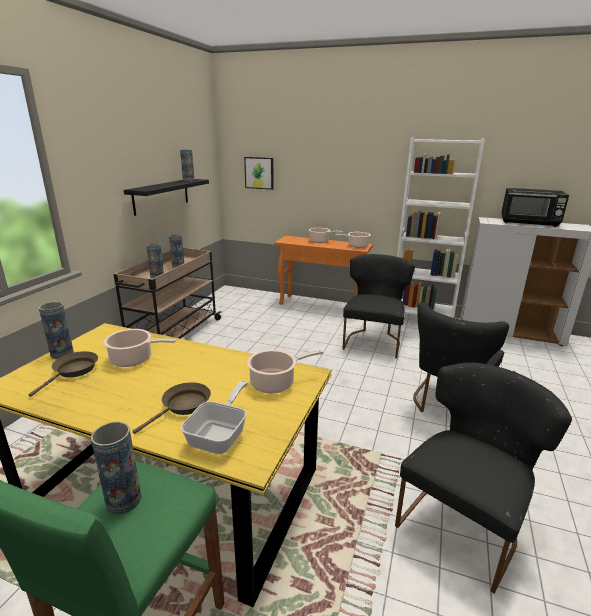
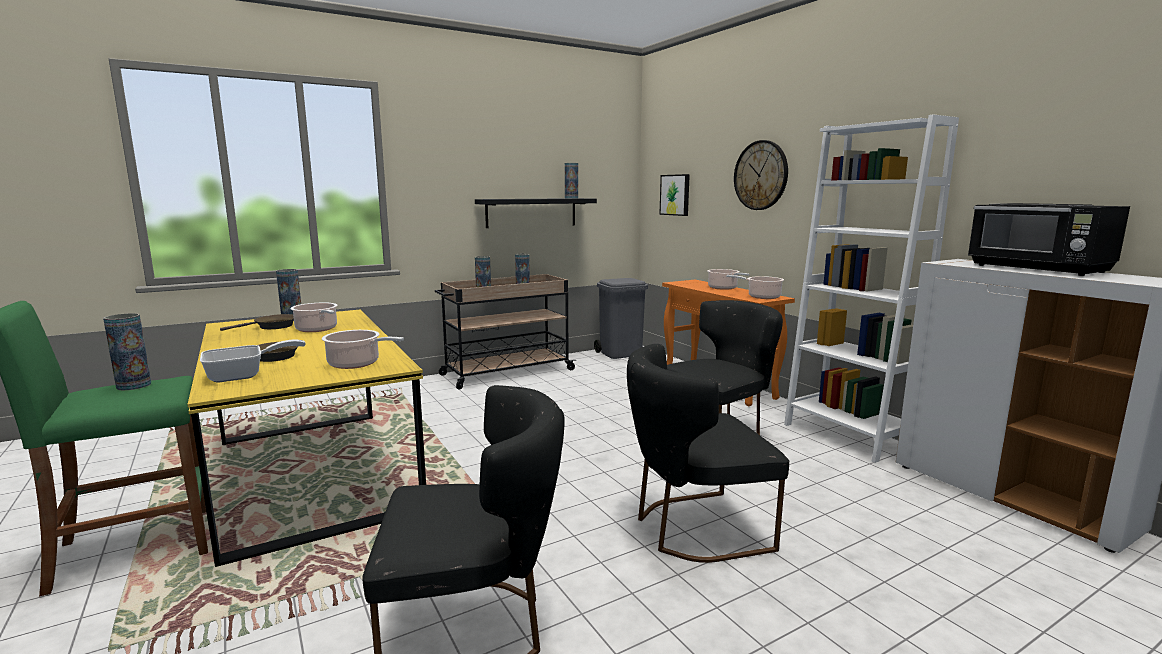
camera: 40 degrees right, 10 degrees down
none -> grey trash can [594,278,648,359]
none -> wall clock [734,140,788,210]

